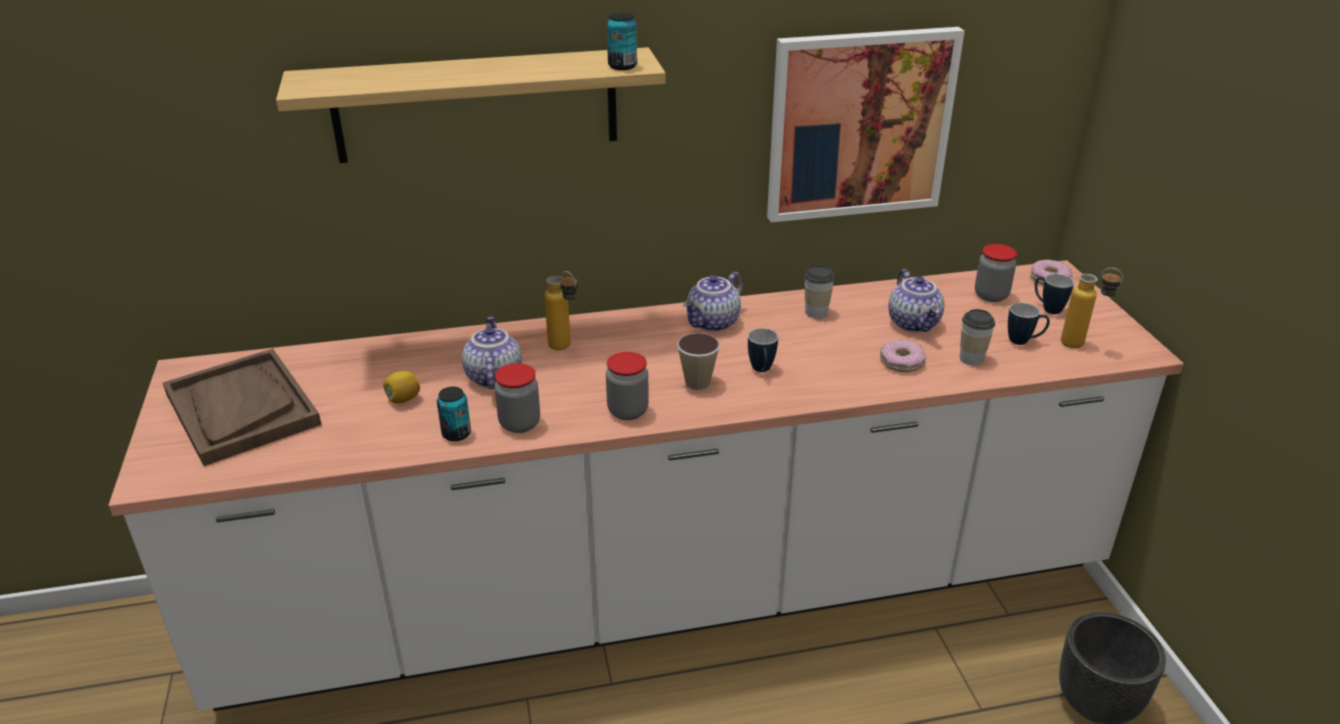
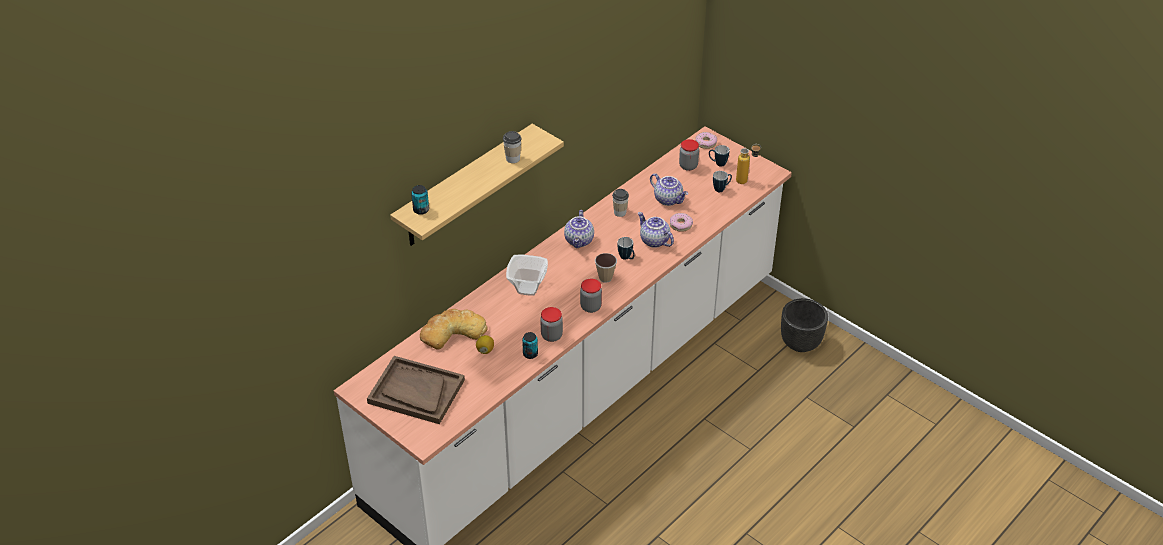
camera: 35 degrees left, 10 degrees up
teapot [462,316,522,389] -> teapot moved to [638,212,674,248]
bottle [544,271,578,350] -> bowl [506,254,548,296]
can [607,13,637,70] -> can moved to [411,185,429,215]
picture [767,27,965,222] -> none
cup [960,309,995,366] -> cup moved to [503,131,522,163]
none -> bread [420,309,488,350]

